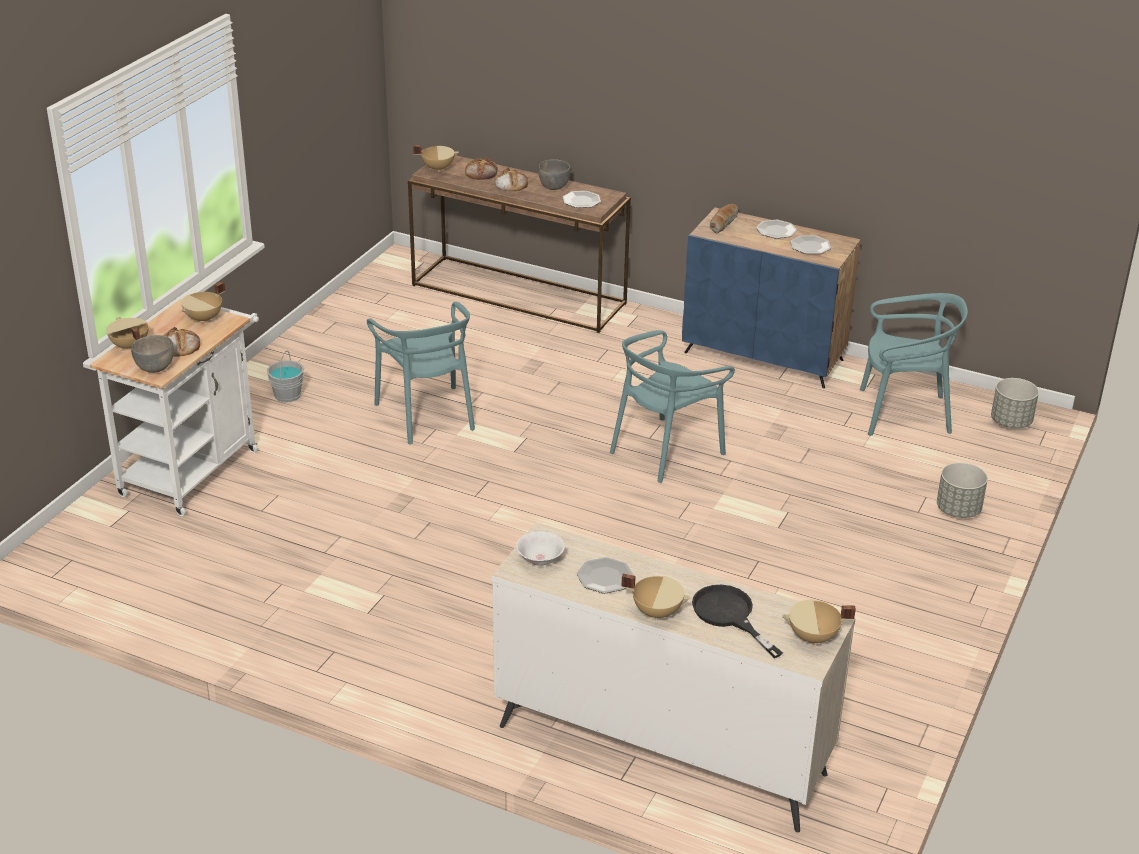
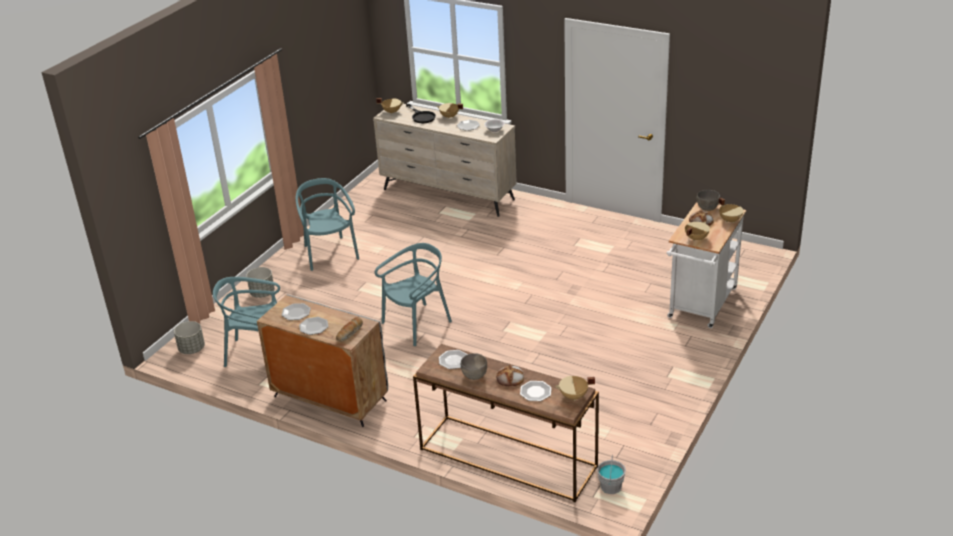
camera: 175 degrees left, 0 degrees up
grey bucket [267,351,304,403] -> grey bucket moved to [597,455,626,494]
turquoise chair [367,302,475,445] -> turquoise chair moved to [295,178,359,271]
bread [465,158,498,180] -> plate [520,381,552,401]
blue cabinet [682,208,861,389] -> grey cabinet [257,294,388,427]

